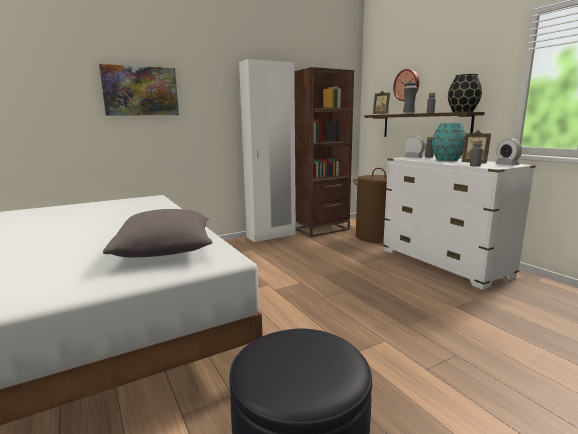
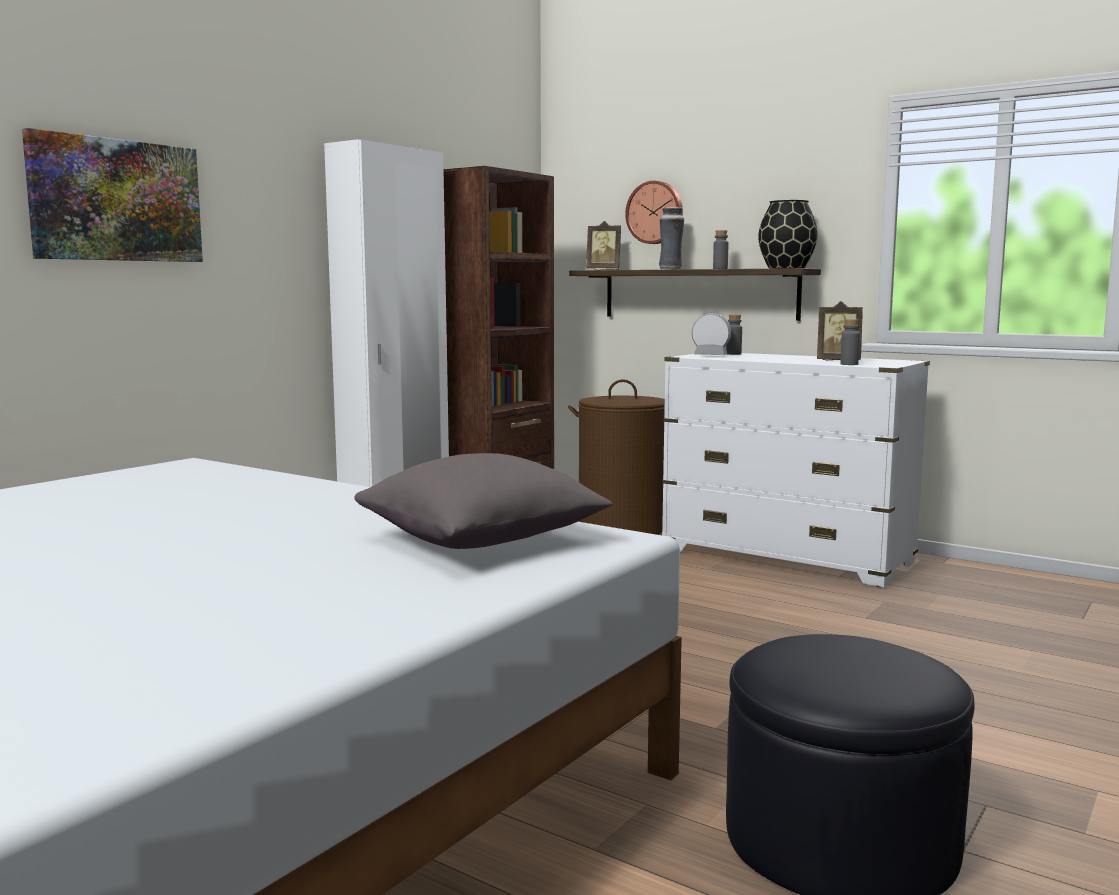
camera: 25 degrees left, 5 degrees down
turquoise vase [432,123,466,161] -> none
alarm clock [495,138,522,165] -> none

